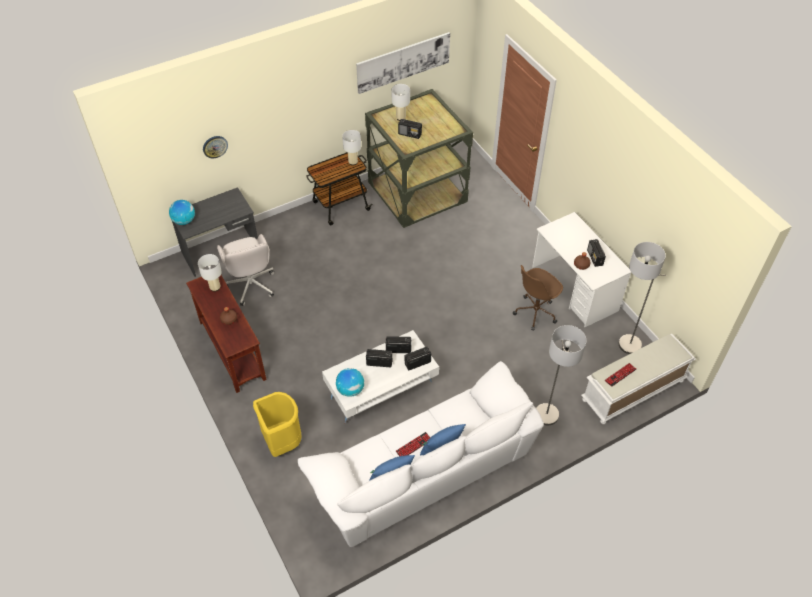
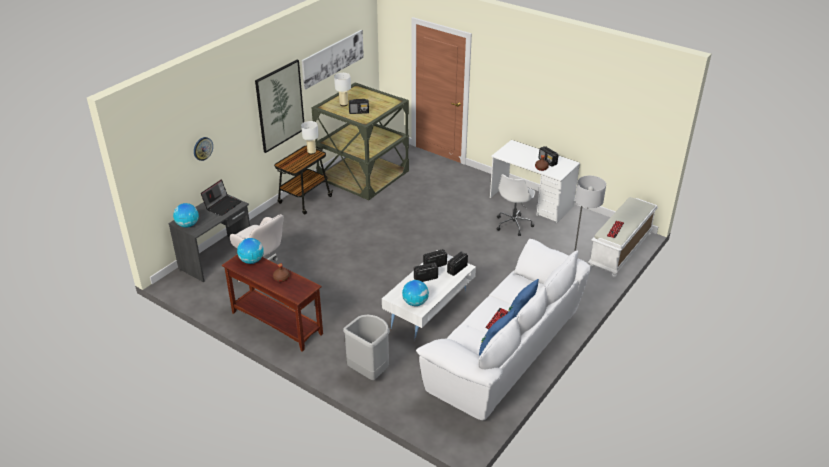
camera: 25 degrees left, 15 degrees down
white table lamp [198,254,222,292] -> globe [237,238,264,264]
yellow trash can [253,392,301,457] -> grey trash can [343,315,390,380]
brown office chair [513,265,563,331] -> white office chair [496,174,535,236]
grey floor lamp [619,242,667,354] -> none
none -> laptop [201,179,242,216]
none -> picture [255,60,304,153]

